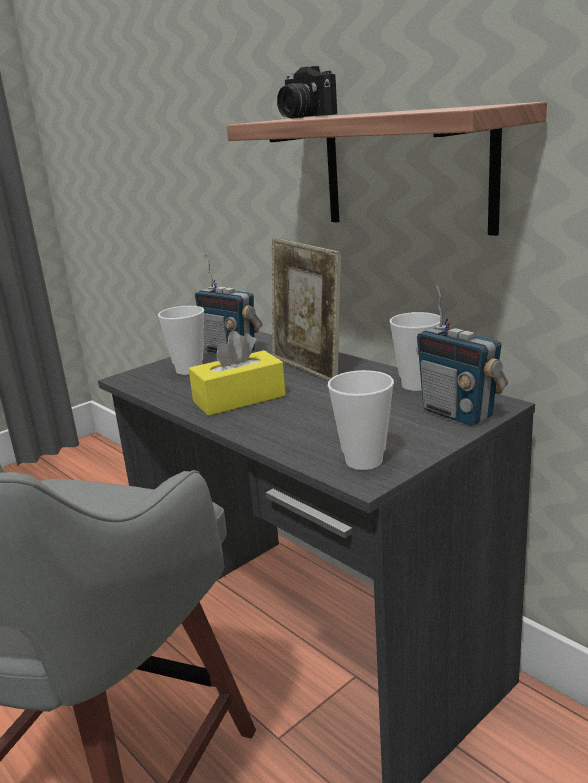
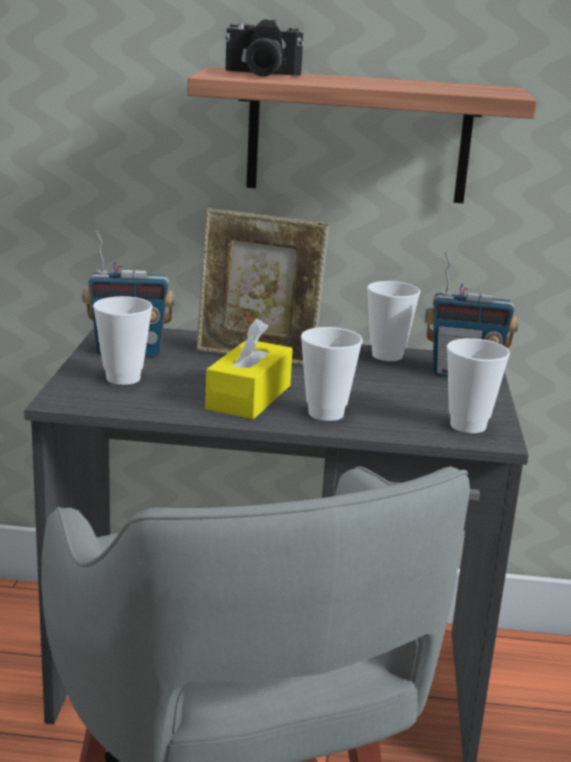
camera: 45 degrees left, 0 degrees up
none -> cup [301,327,363,421]

